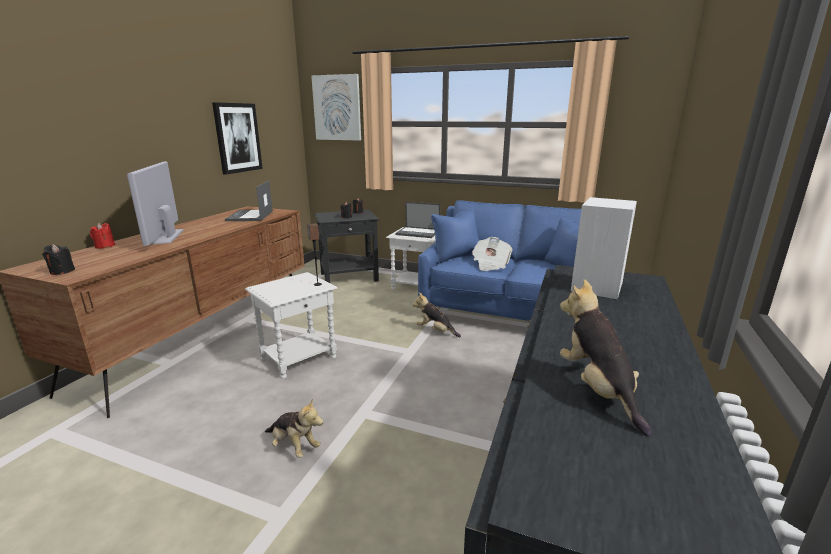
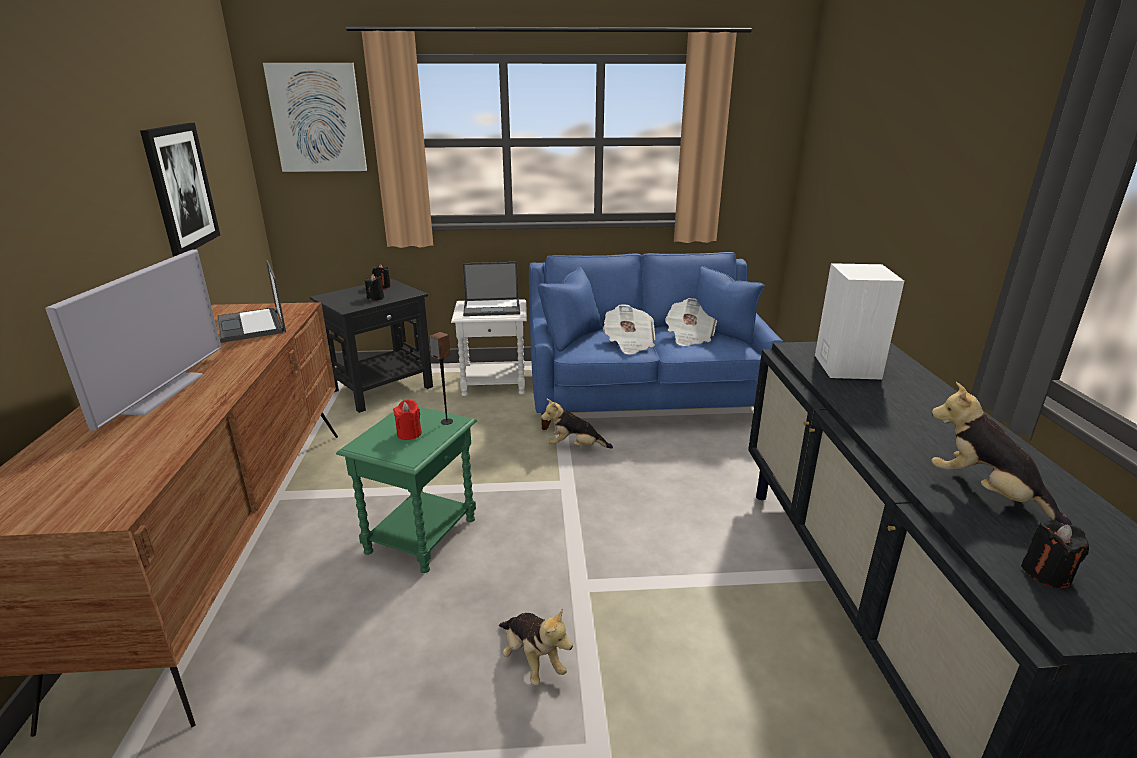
camera: 25 degrees left, 5 degrees up
black candle [42,244,75,275] -> black candle moved to [1021,520,1089,588]
red candle [90,223,115,249] -> red candle moved to [393,400,422,440]
television [127,161,184,246] -> television turned 135 degrees counterclockwise [45,249,221,430]
white side table [245,272,338,379] -> green side table [336,407,477,573]
plush toy [265,398,323,458] -> plush toy turned 45 degrees clockwise [499,608,573,686]
none -> newspaper [665,298,717,346]

